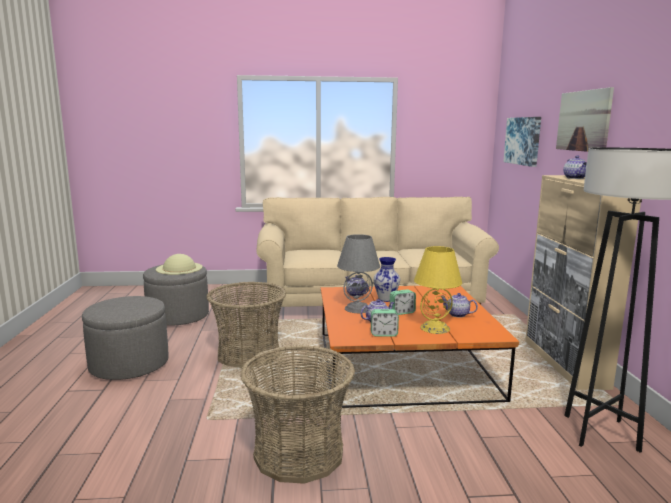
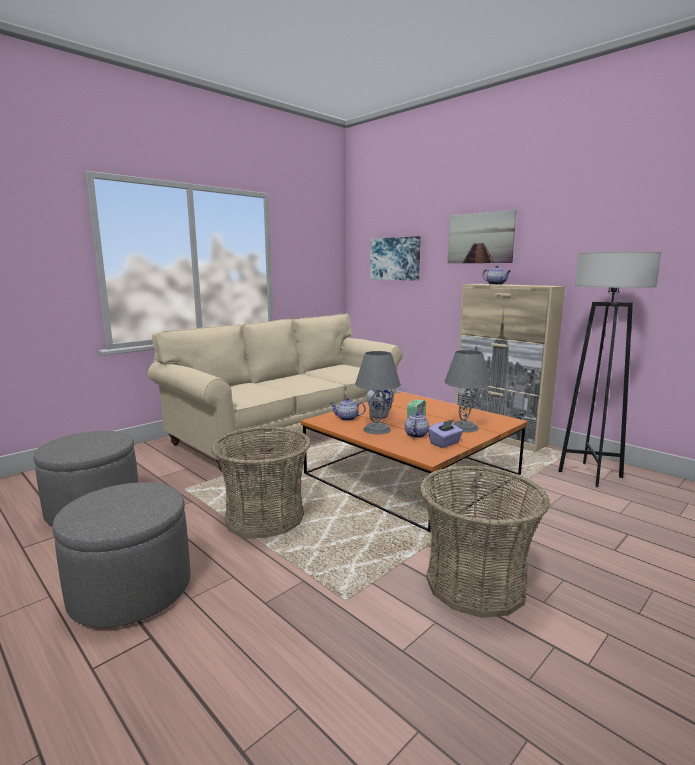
camera: 40 degrees left, 0 degrees up
beige hat [156,254,203,275] -> none
alarm clock [371,309,399,337] -> purple tissue box [428,419,463,448]
yellow table lamp [414,246,462,334] -> grey table lamp [444,350,491,432]
teapot [442,293,478,318] -> none

